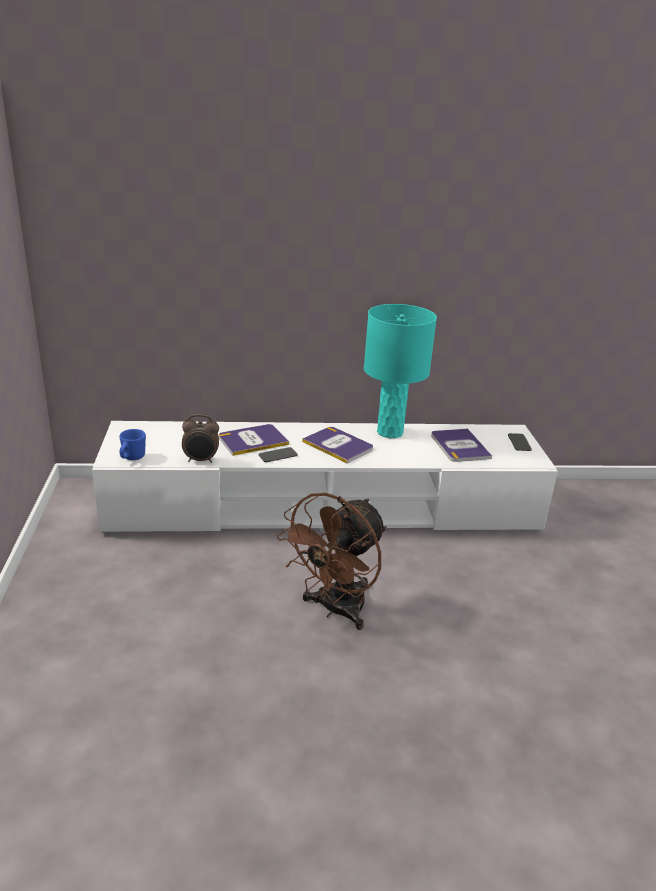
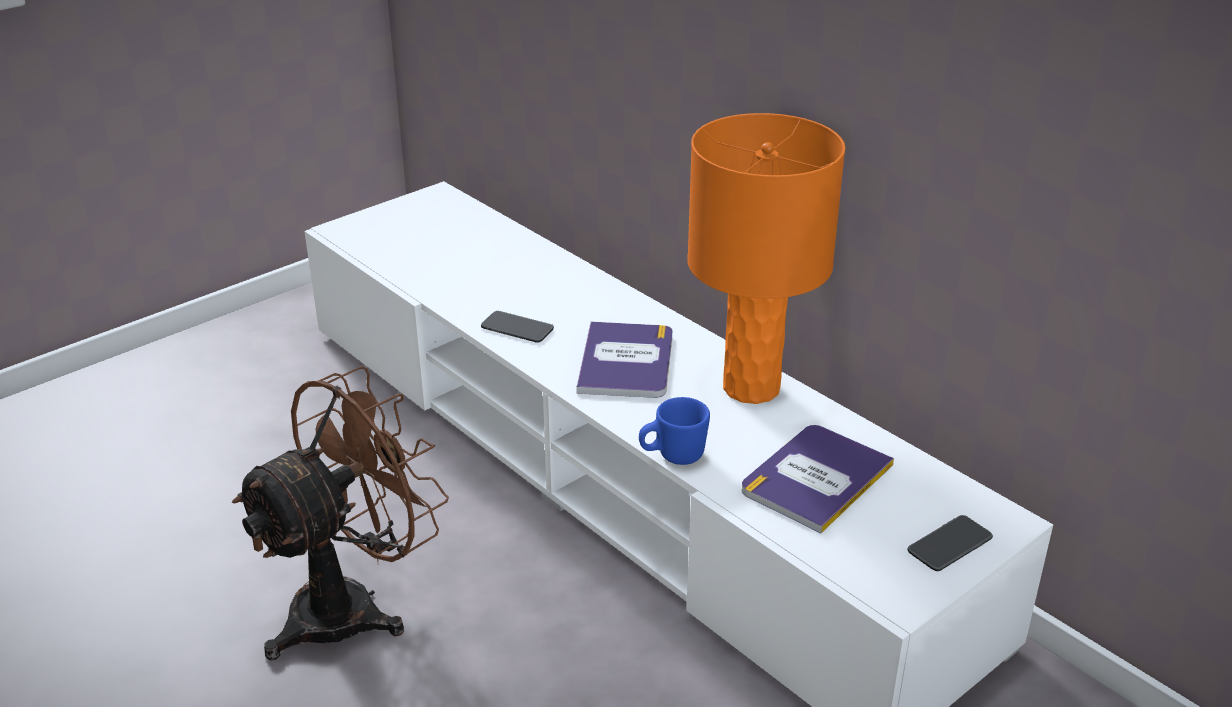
camera: 55 degrees right, 5 degrees up
blue mug [119,429,146,460] -> blue mug moved to [639,397,710,465]
alarm clock [182,414,219,463] -> none
book [219,424,289,456] -> none
brown fan [277,493,387,630] -> brown fan turned 135 degrees clockwise [232,366,449,661]
turquoise table lamp [364,304,437,438] -> orange table lamp [687,113,845,404]

